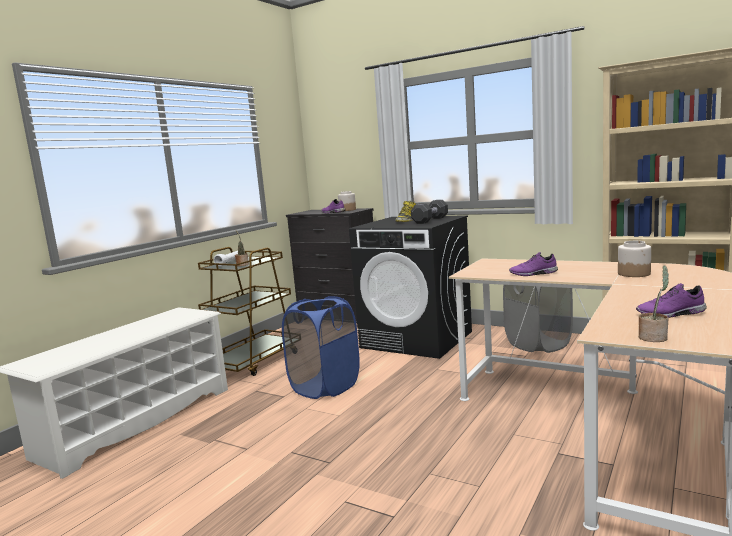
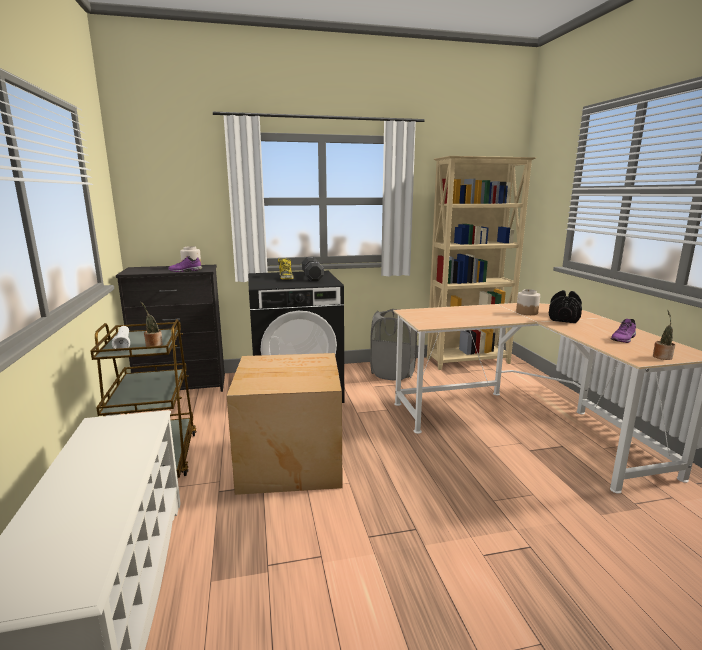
camera: 45 degrees left, 5 degrees up
blue laundry basket [282,296,360,399] -> cardboard box [227,353,342,495]
purple shoe [509,252,558,276] -> none
none -> black dumbbell [549,290,582,323]

